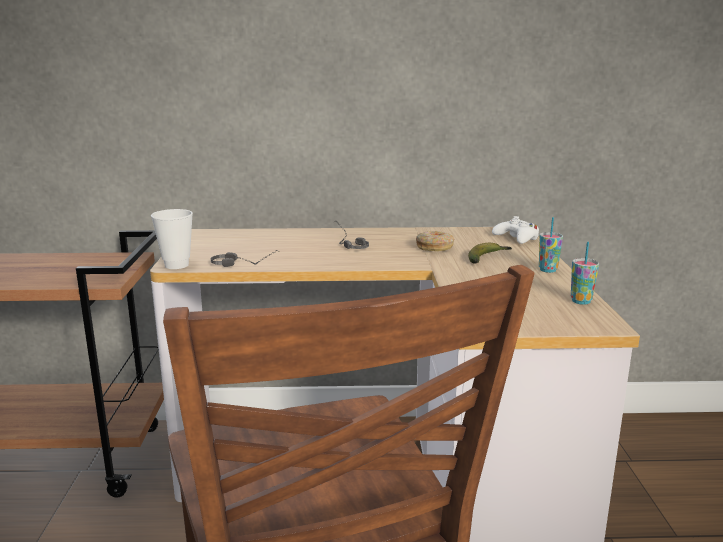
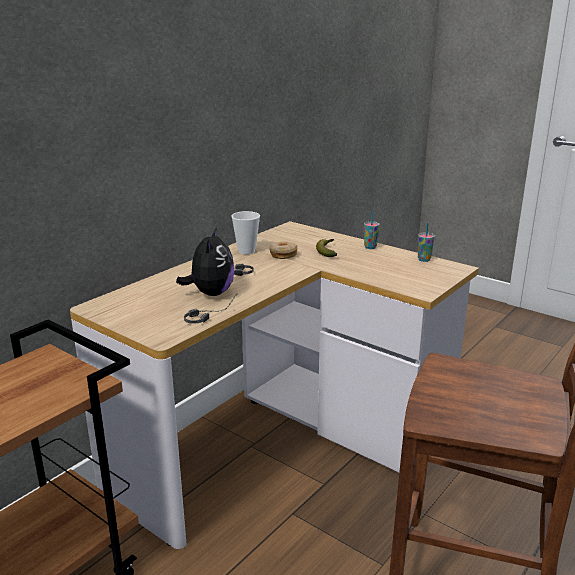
camera: 50 degrees left, 5 degrees up
cup [151,209,193,269] -> cup moved to [231,211,260,255]
white game controller [492,216,539,244] -> none
none -> plush toy [176,227,234,296]

